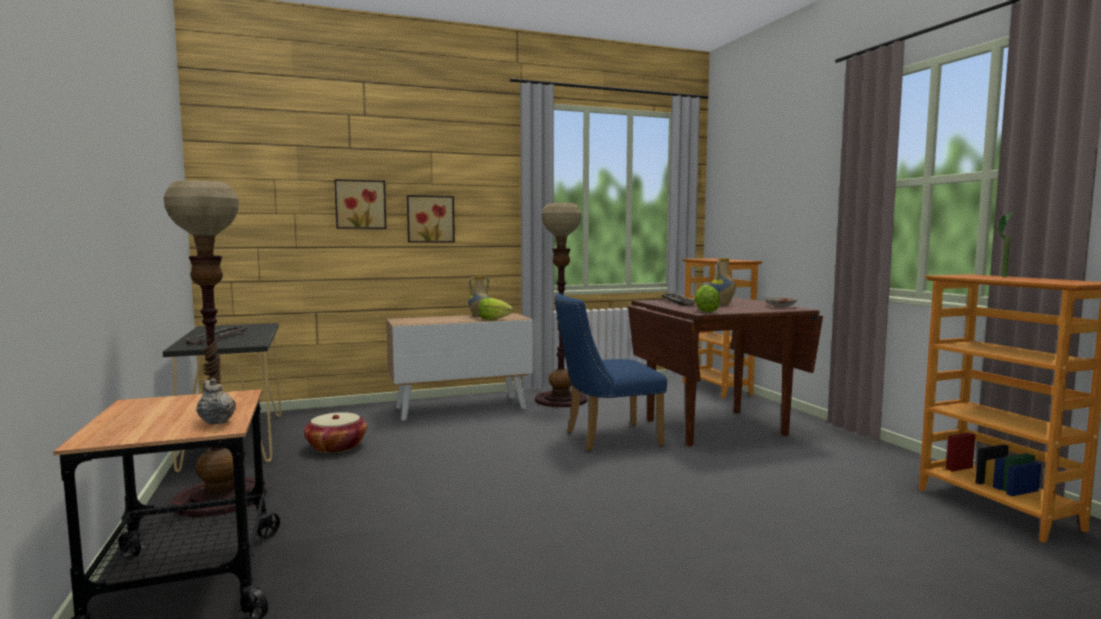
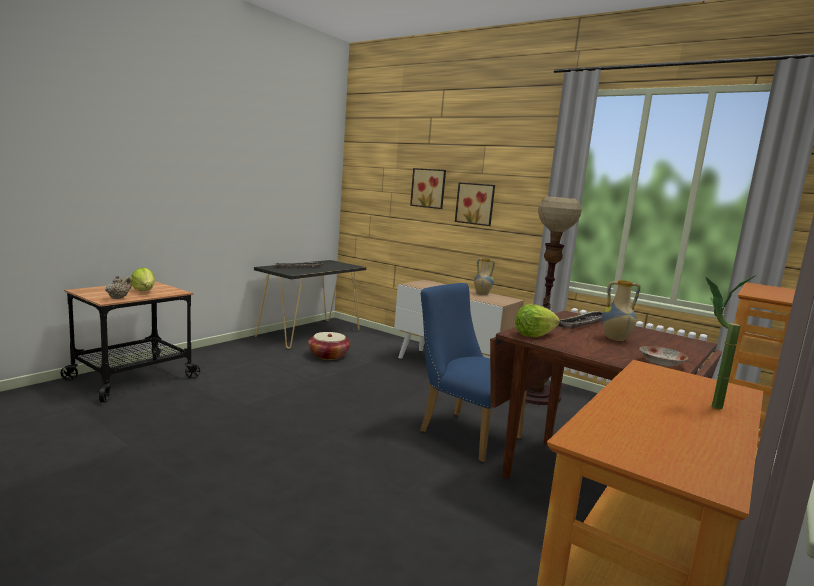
camera: 55 degrees right, 5 degrees up
floor lamp [163,180,267,517] -> none
lettuce [478,298,513,320] -> lettuce moved to [132,268,155,291]

